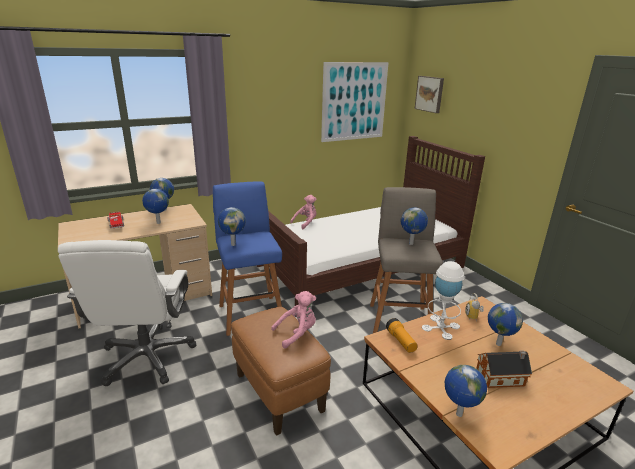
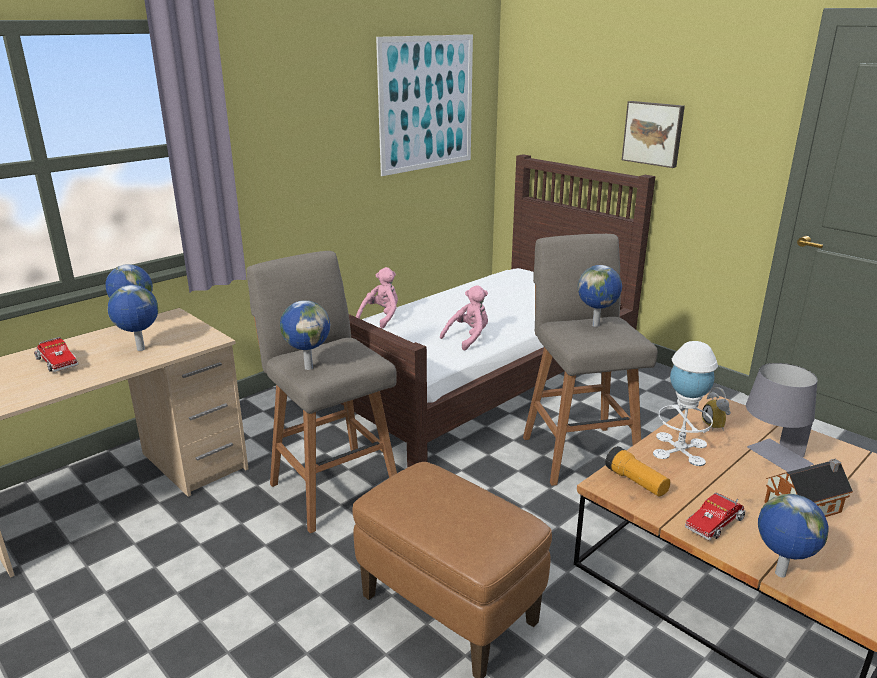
camera: 15 degrees left, 0 degrees up
white office chair [58,240,196,386] -> none
blue stool [213,181,282,336] -> grey stool [247,251,397,533]
pink plush toy [271,291,316,348] -> pink plush toy moved to [440,285,488,351]
picture [415,76,444,113] -> picture moved to [622,101,685,168]
globe [488,303,523,346] -> grey table lamp [746,363,817,472]
none -> toy truck [685,492,745,540]

